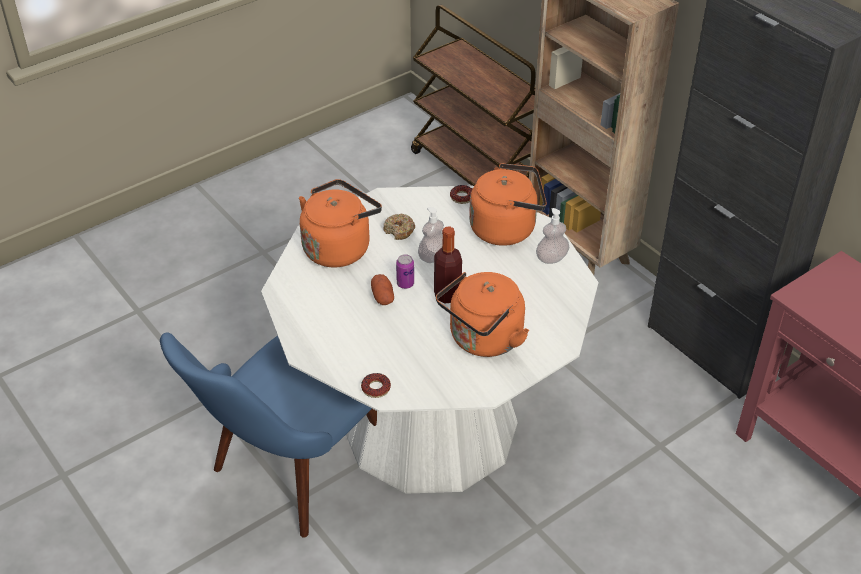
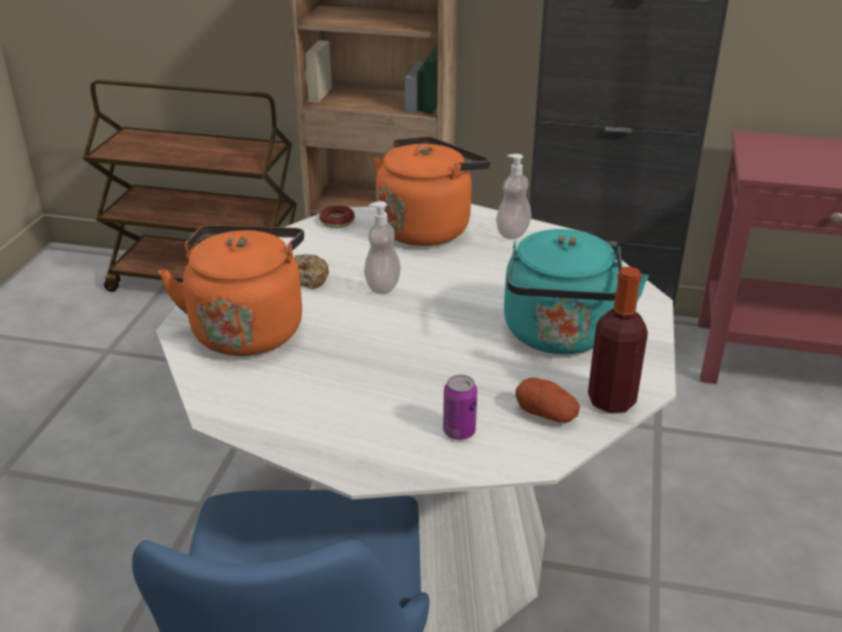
camera: 40 degrees left, 10 degrees down
donut [361,373,391,398] -> none
potato [371,274,394,305] -> potato moved to [515,377,580,423]
can [396,254,414,289] -> can moved to [443,375,477,440]
bottle [434,226,462,304] -> bottle moved to [588,267,648,413]
orange kettle [436,272,529,357] -> turquoise kettle [504,229,649,354]

